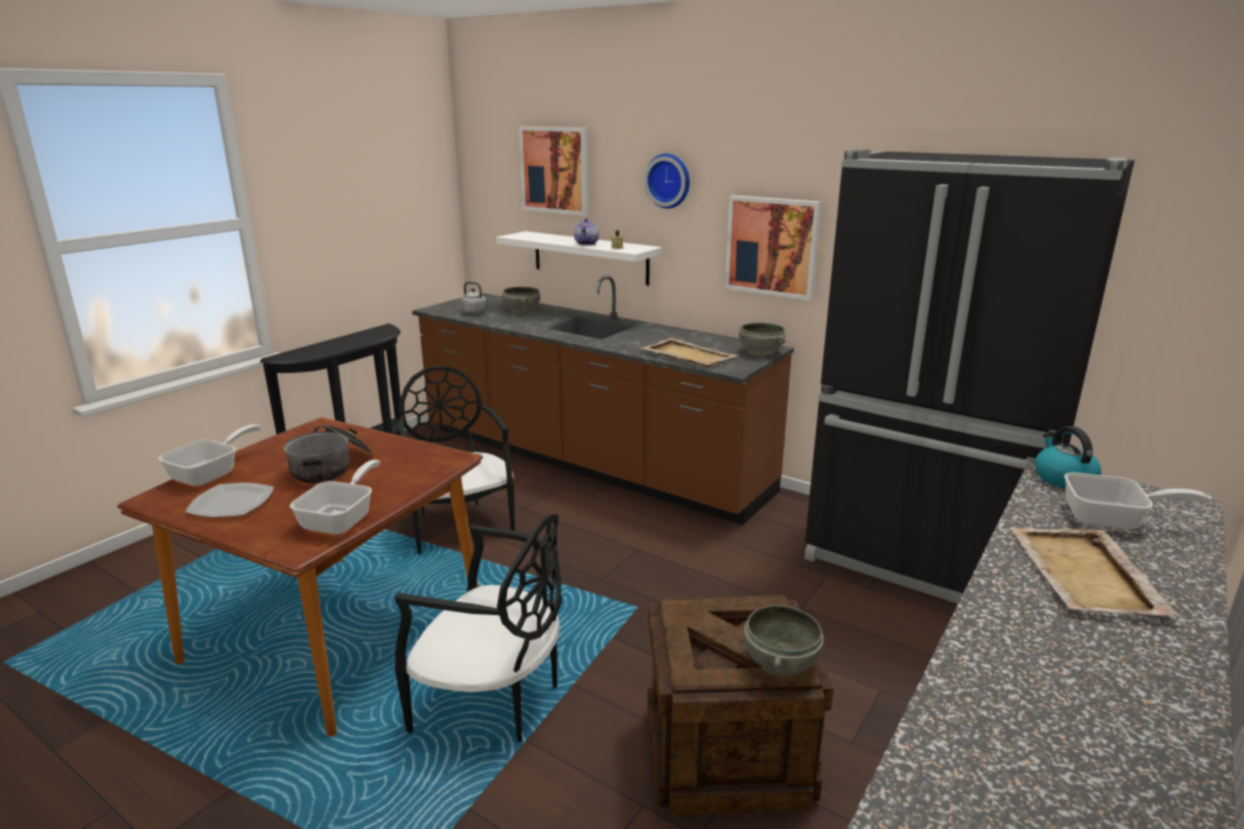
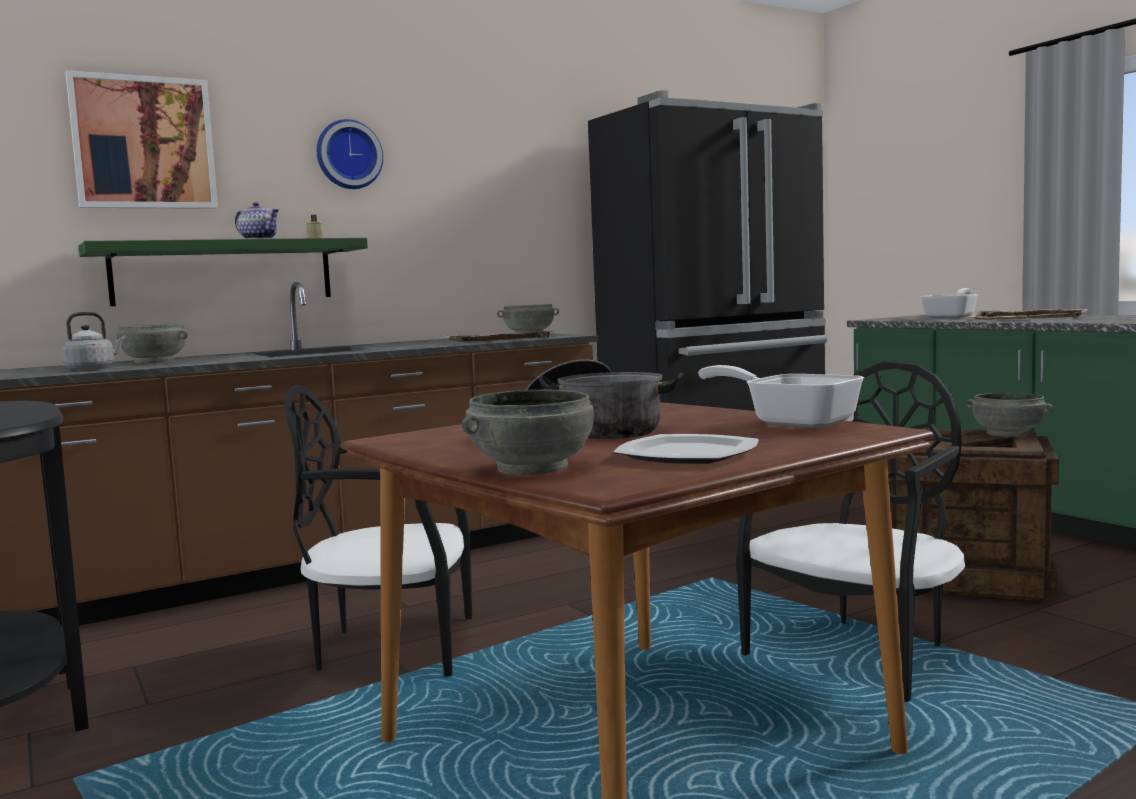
camera: 65 degrees left, 15 degrees down
frying pan [159,424,261,486] -> grey bowl [462,390,594,475]
white shelf [496,231,662,286] -> green shelf [79,238,368,306]
picture [725,195,821,301] -> none
kettle [1035,426,1101,488] -> none

